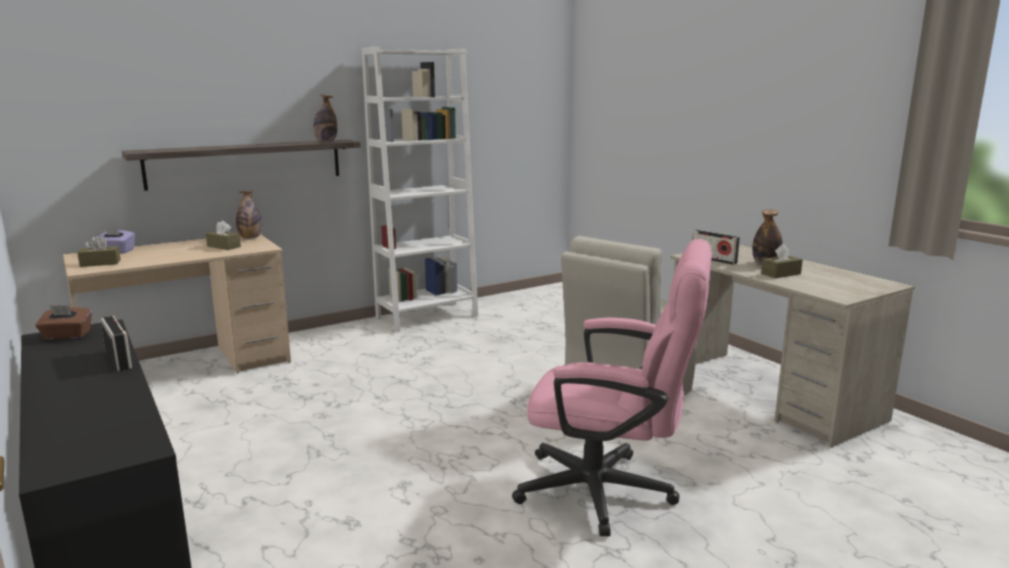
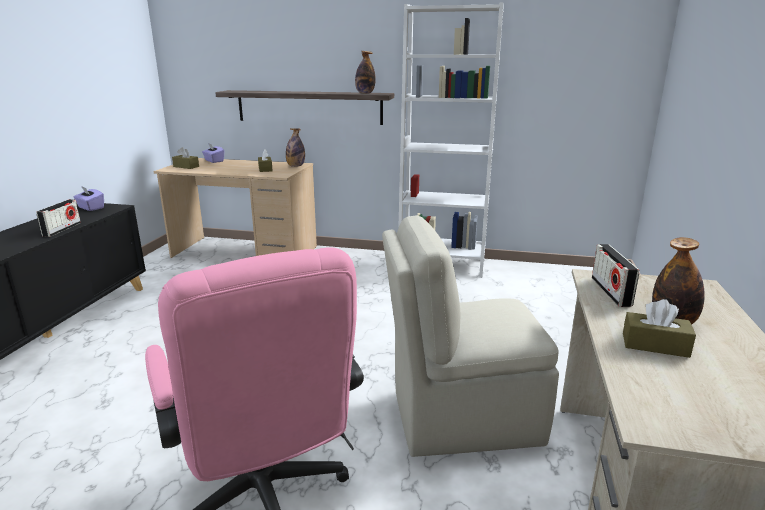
camera: 45 degrees right, 5 degrees up
brown tissue box [35,305,92,340] -> purple tissue box [74,186,104,211]

